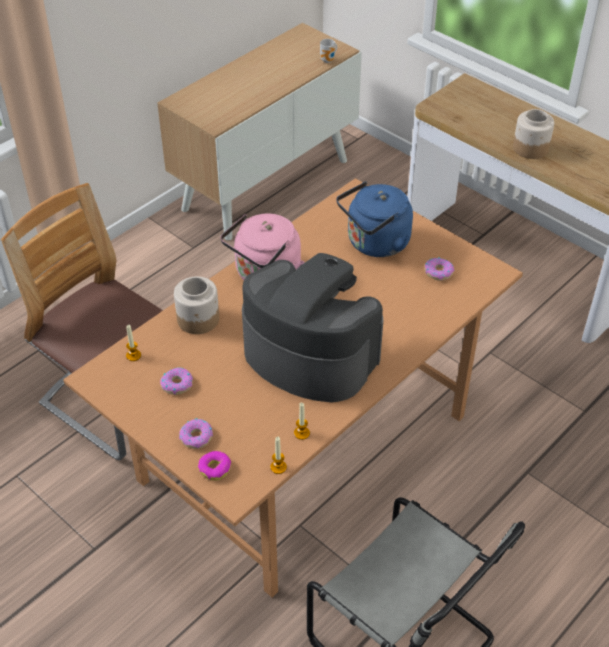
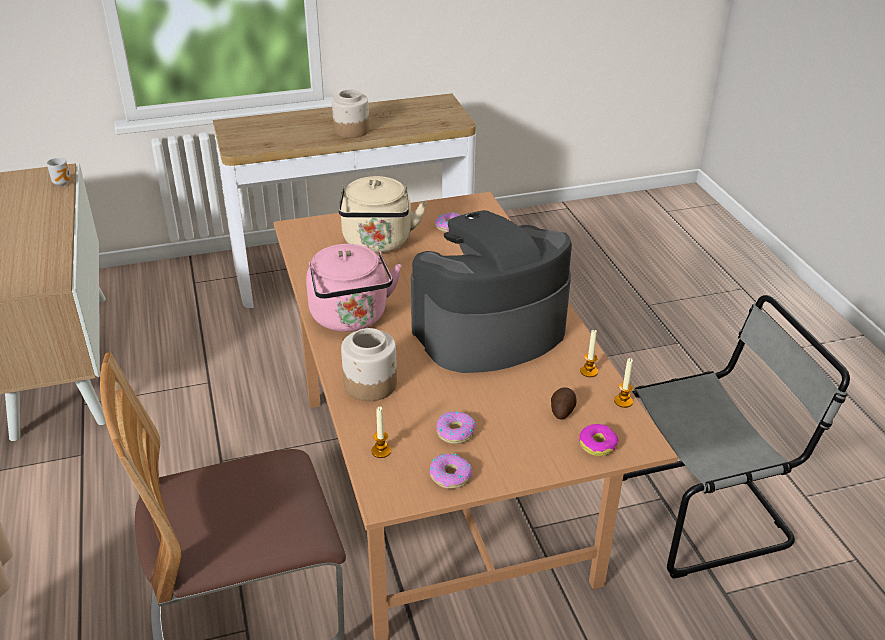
camera: 60 degrees left, 10 degrees down
donut [179,418,213,449] -> donut moved to [429,453,472,489]
blue kettle [336,181,413,257] -> beige kettle [338,176,427,253]
none -> potato [551,387,577,419]

